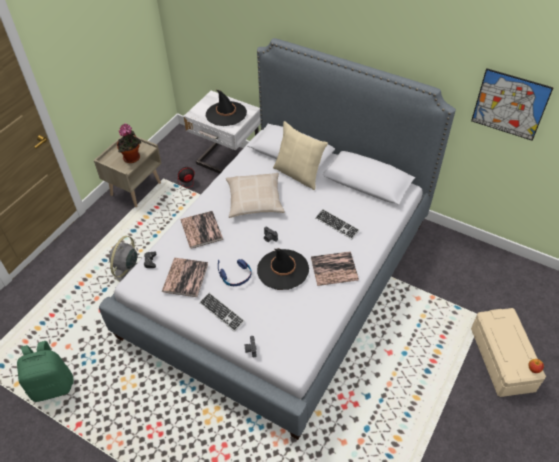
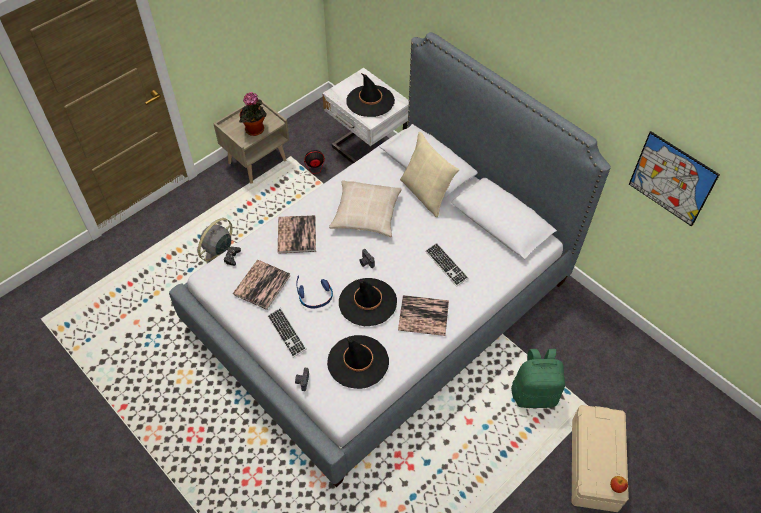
camera: 15 degrees right, 5 degrees up
green backpack [17,341,74,402] -> green backpack moved to [511,349,565,408]
none -> black hat [327,335,389,389]

